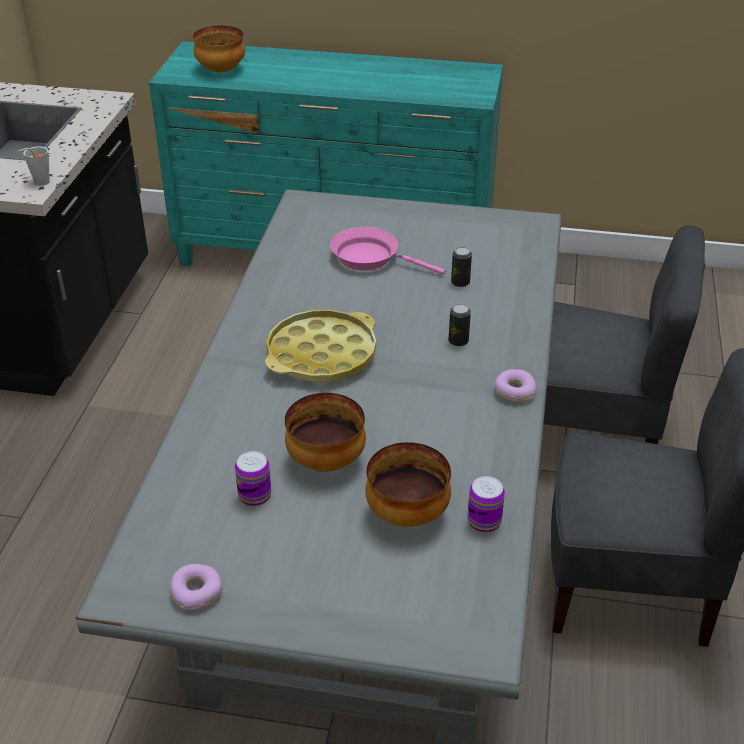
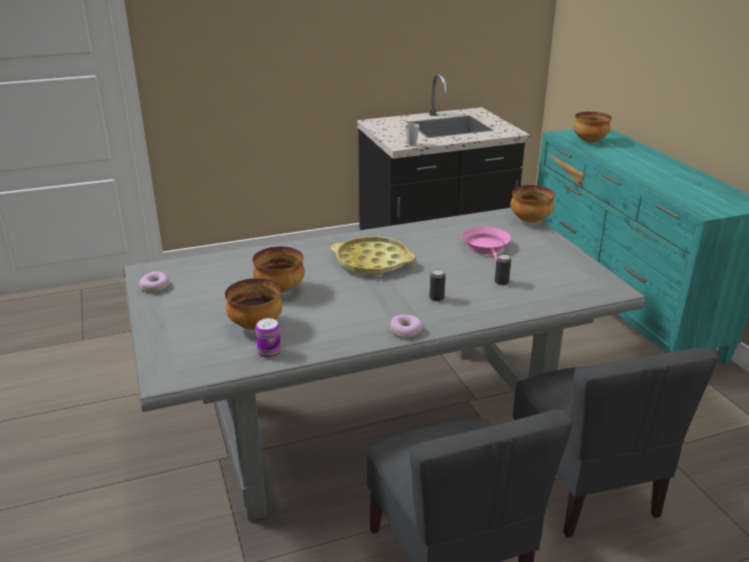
camera: 60 degrees right, 10 degrees down
can [235,451,271,506] -> none
none -> bowl [510,185,555,223]

